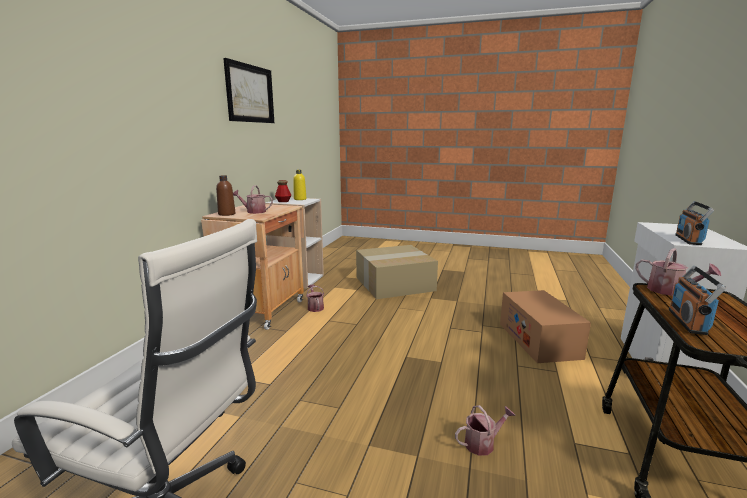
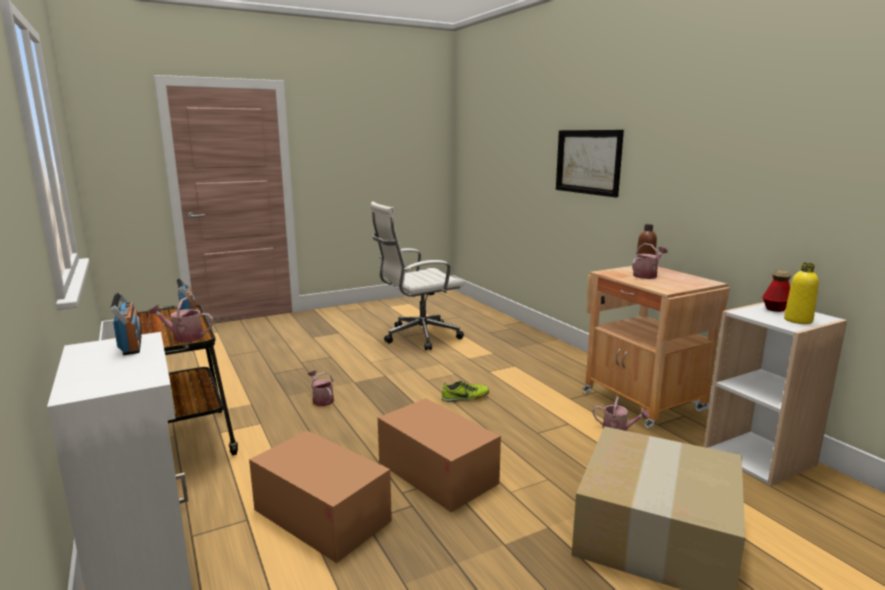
camera: 135 degrees right, 0 degrees up
picture [223,58,274,123] -> picture moved to [556,130,624,197]
watering can [455,405,516,456] -> watering can turned 120 degrees clockwise [308,371,334,406]
none -> cardboard box [378,398,501,512]
none -> shoe [442,381,489,402]

